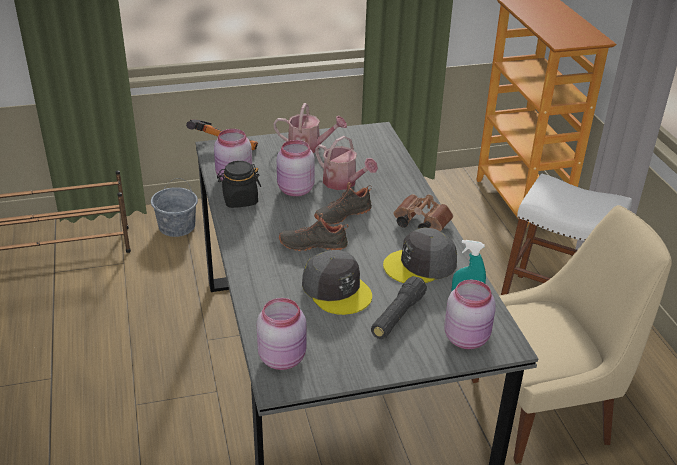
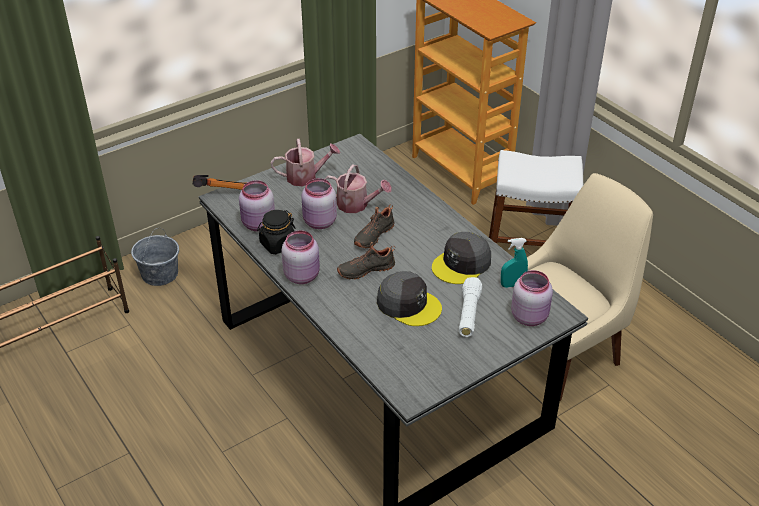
camera: 20 degrees left, 5 degrees up
pink jar [257,298,307,370] -> pink jar moved to [282,230,320,284]
black flashlight [371,276,427,339] -> white flashlight [458,277,482,337]
brown binoculars [394,194,453,231] -> none

